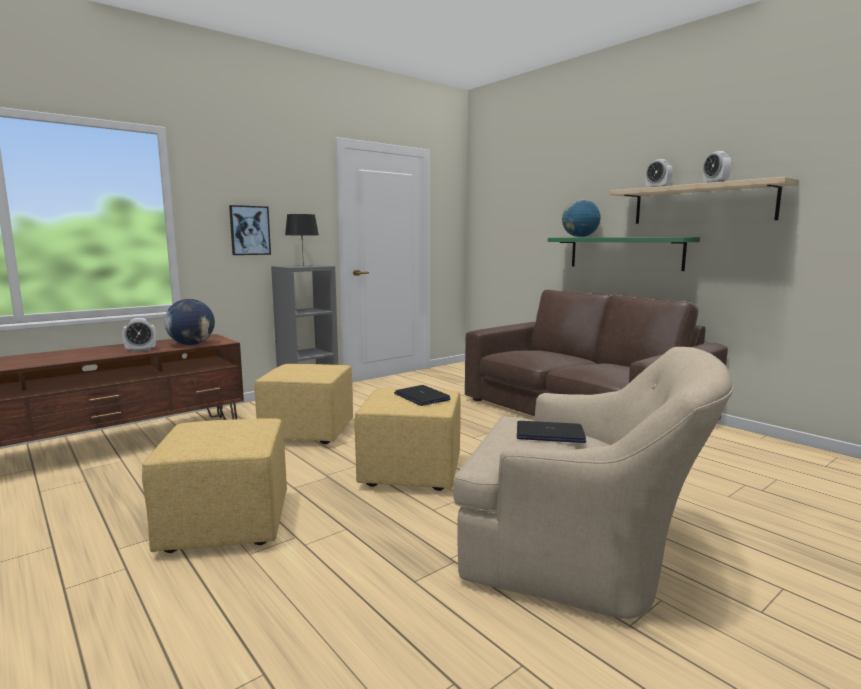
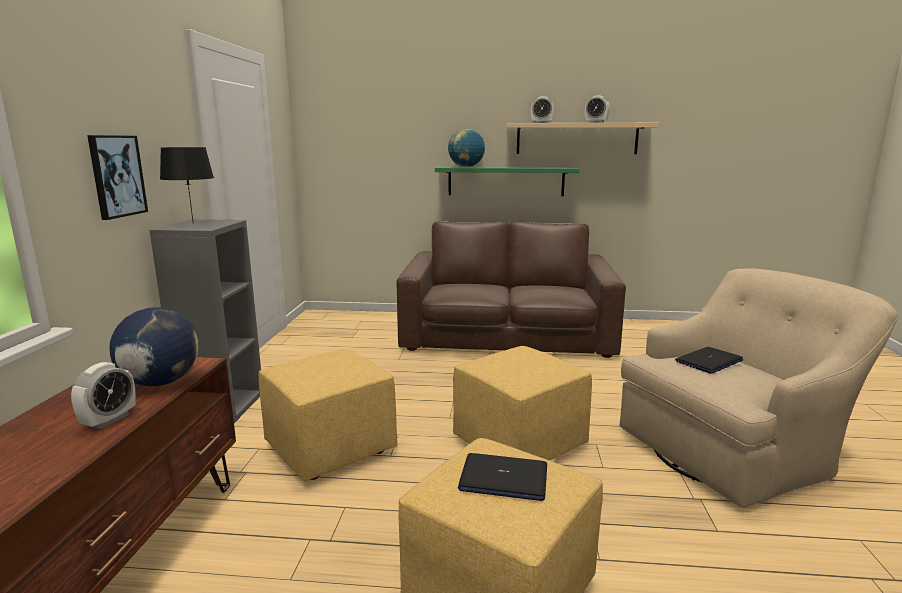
camera: 45 degrees left, 5 degrees up
laptop [394,385,451,406] -> laptop moved to [458,453,547,501]

